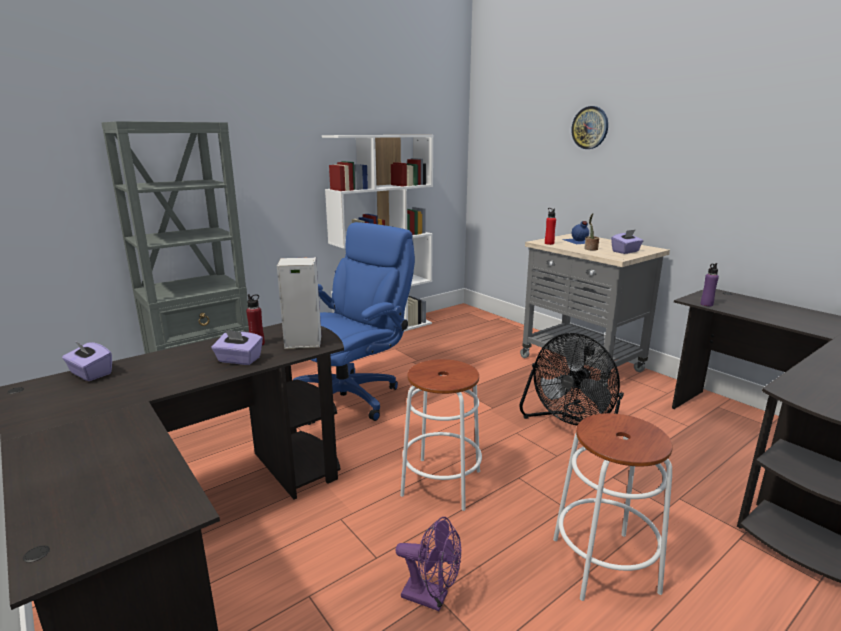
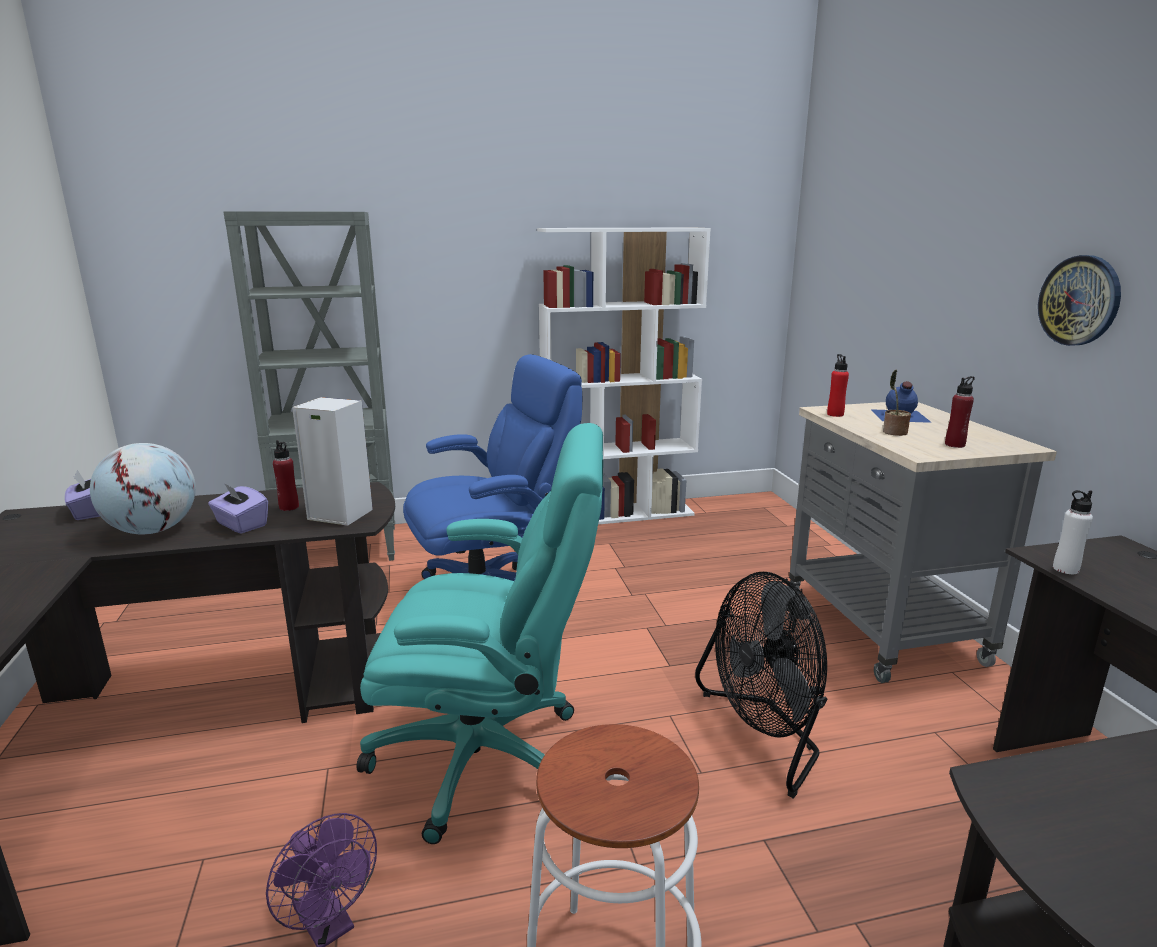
camera: 25 degrees right, 0 degrees up
white stool [400,359,482,511] -> turquoise office chair [357,423,603,844]
wall clock [571,106,608,149] -> wall clock moved to [1038,255,1121,346]
purple tissue box [611,229,643,254] -> red bottle [945,376,975,448]
purple bottle [701,263,719,306] -> white bottle [1053,490,1093,574]
none -> globe [90,443,196,534]

